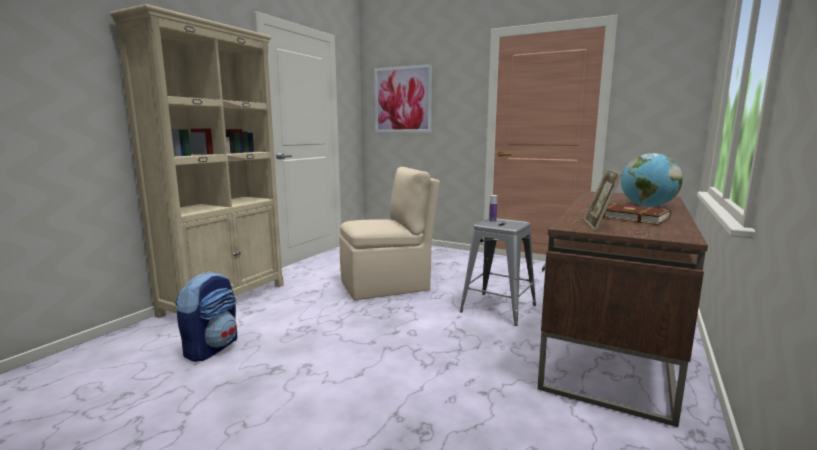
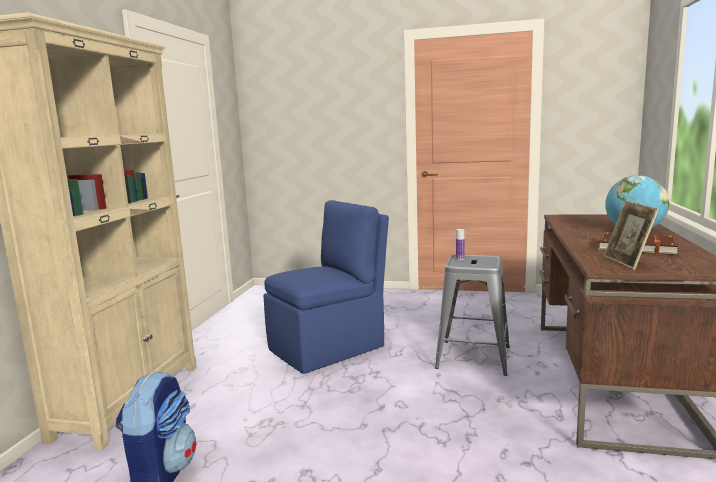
camera: 15 degrees left, 0 degrees up
beige chair [340,167,440,301] -> blue chair [264,200,389,374]
picture [374,64,432,132] -> none

